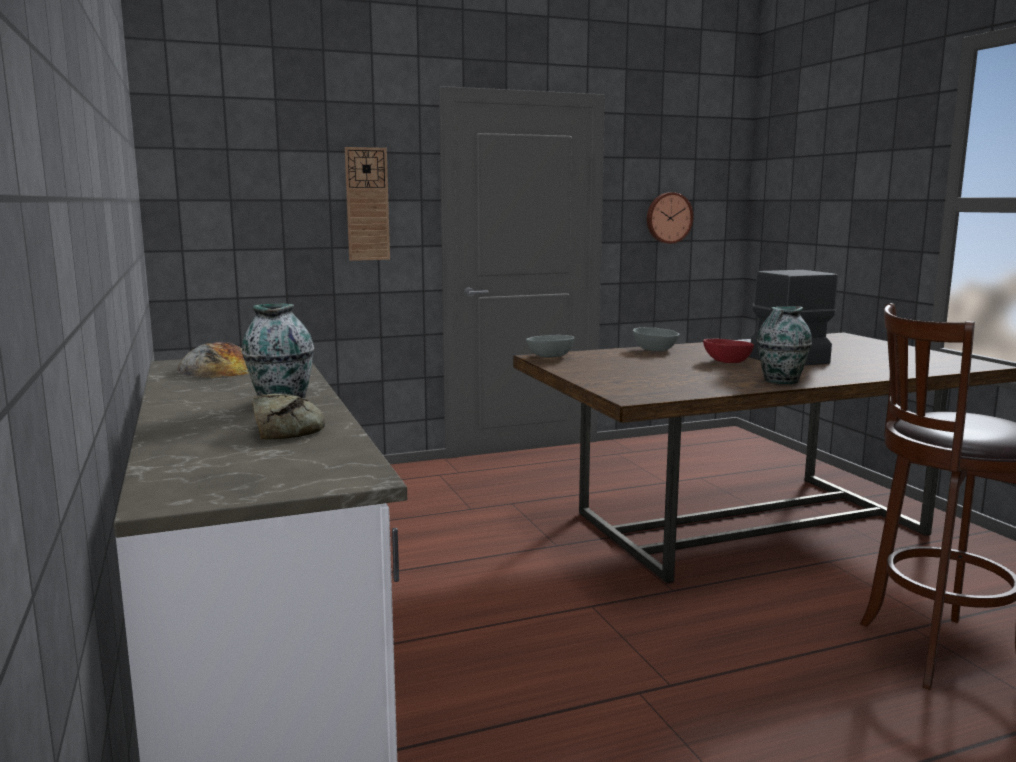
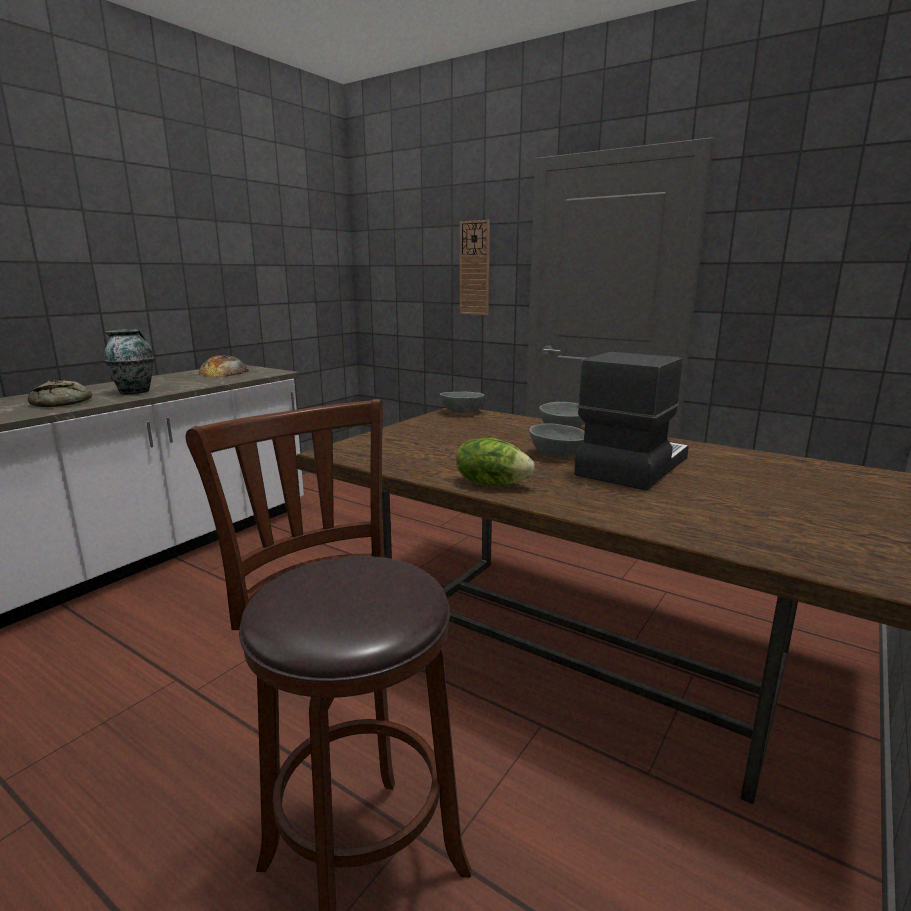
camera: 55 degrees right, 5 degrees up
wall clock [647,192,693,244] -> none
red bowl [703,338,754,363] -> grey bowl [529,424,585,458]
vase [757,307,812,384] -> lettuce [456,438,535,486]

